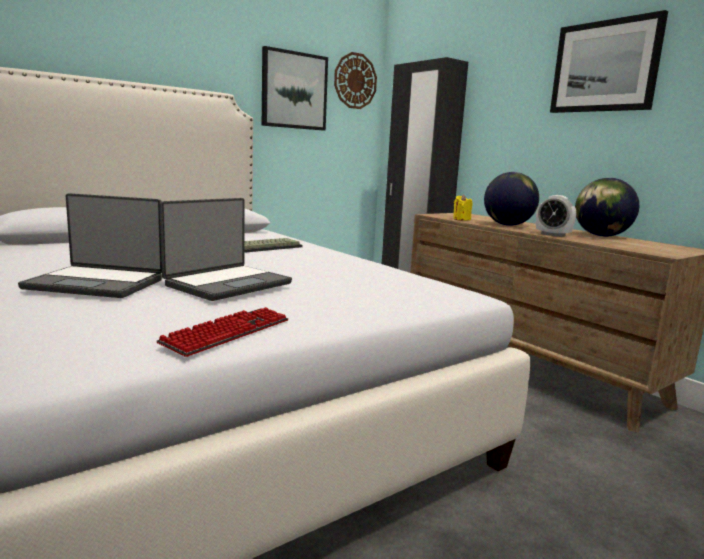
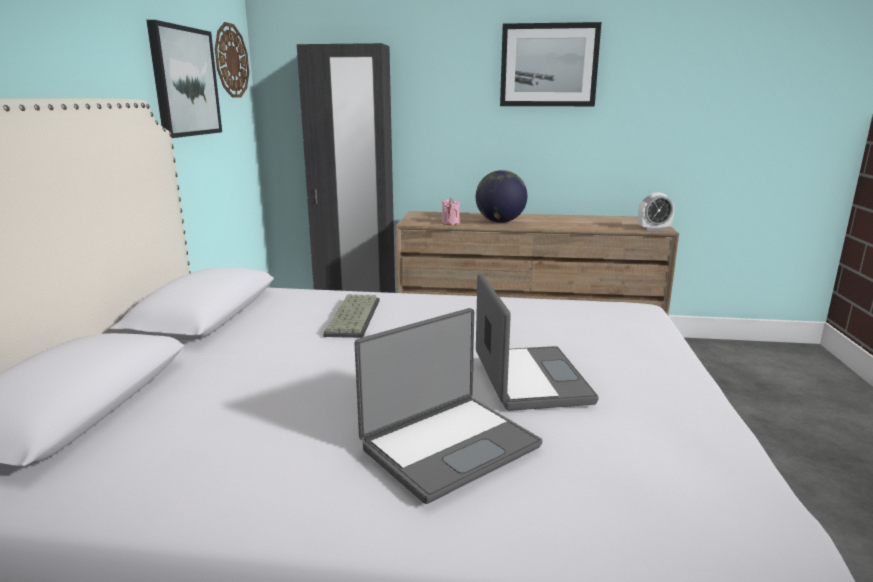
camera: 45 degrees left, 5 degrees up
keyboard [156,307,288,357] -> none
yellow candle [453,195,473,221] -> pink candle [442,198,460,225]
alarm clock [536,195,576,237] -> alarm clock moved to [638,192,675,231]
globe [575,178,639,237] -> none

